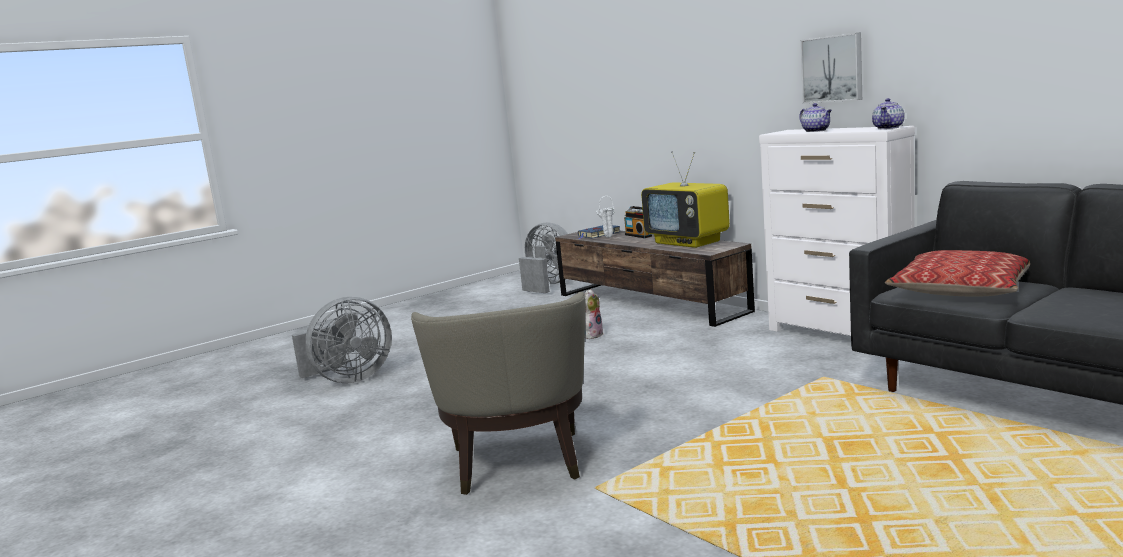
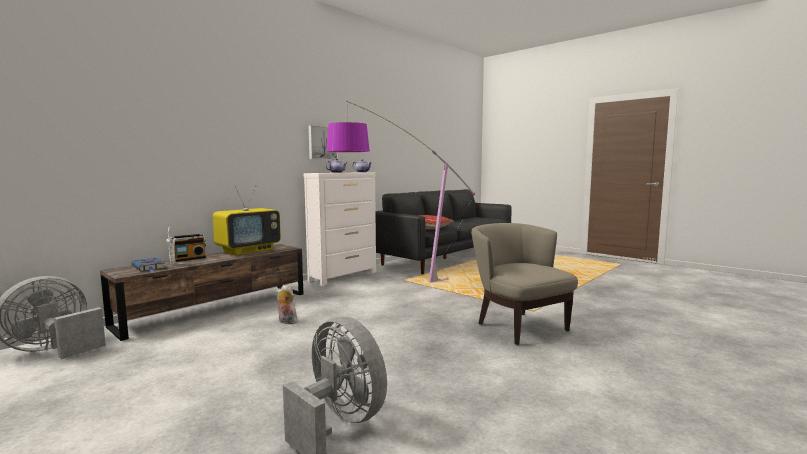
camera: 100 degrees left, 5 degrees down
beige armchair [411,291,585,495] -> beige armchair turned 105 degrees counterclockwise [471,223,578,345]
none -> floor lamp [327,101,475,282]

